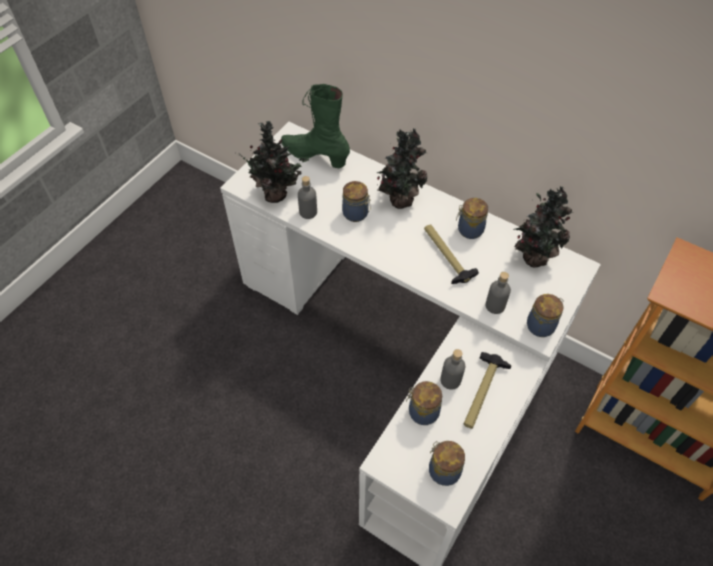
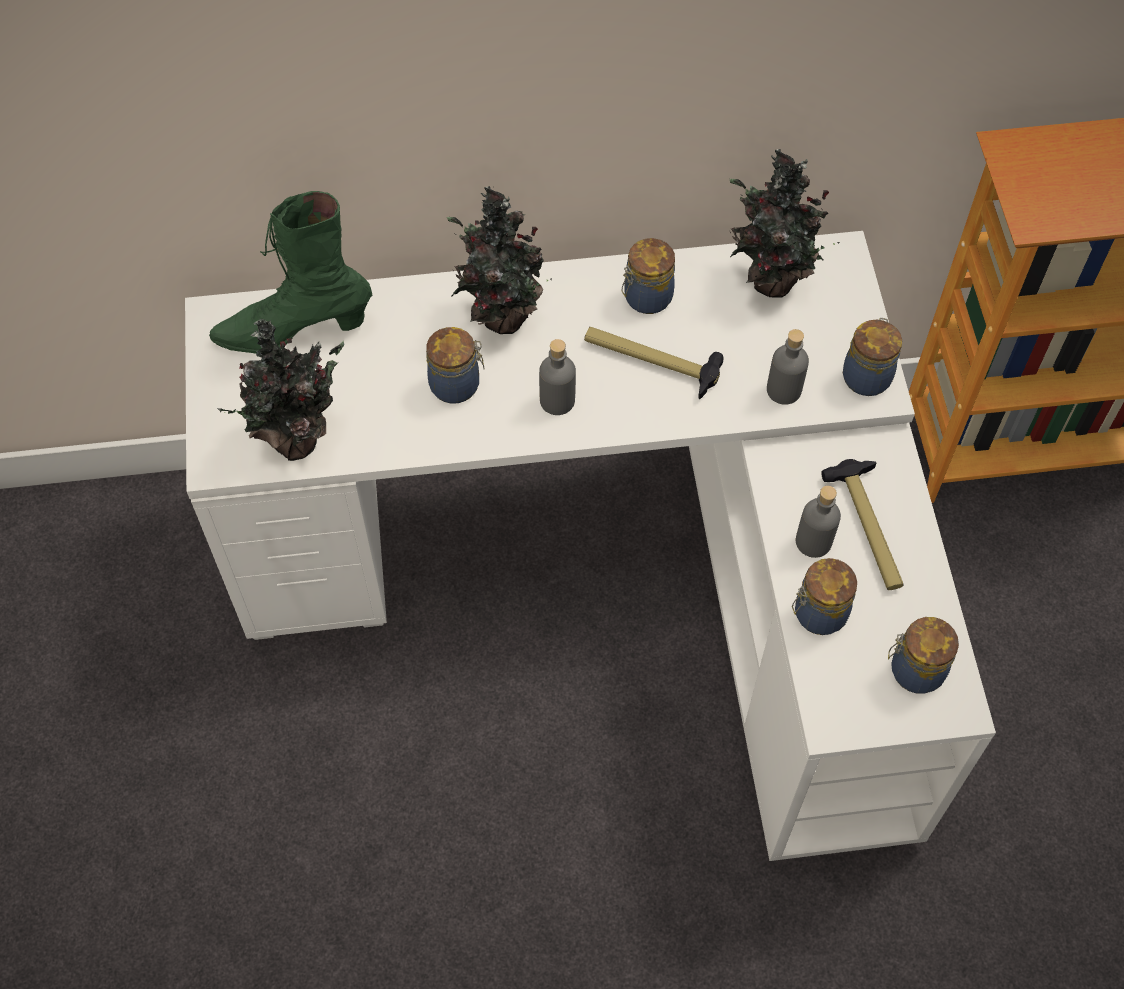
camera: 40 degrees left, 5 degrees up
grey bottle [298,176,317,219] -> grey bottle moved to [539,339,576,415]

